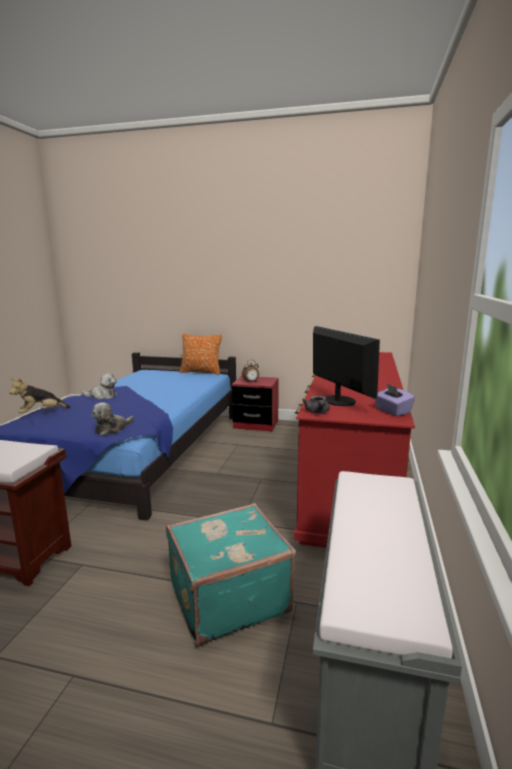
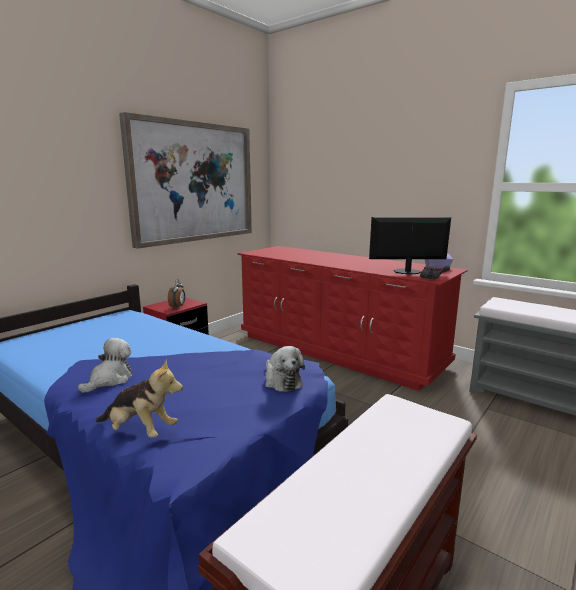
camera: 65 degrees left, 0 degrees up
plush toy [9,378,71,413] -> plush toy turned 60 degrees counterclockwise [95,359,183,438]
turquoise suitcase [166,503,296,647] -> none
orange pillow [180,334,222,375] -> none
none -> picture [119,112,252,249]

